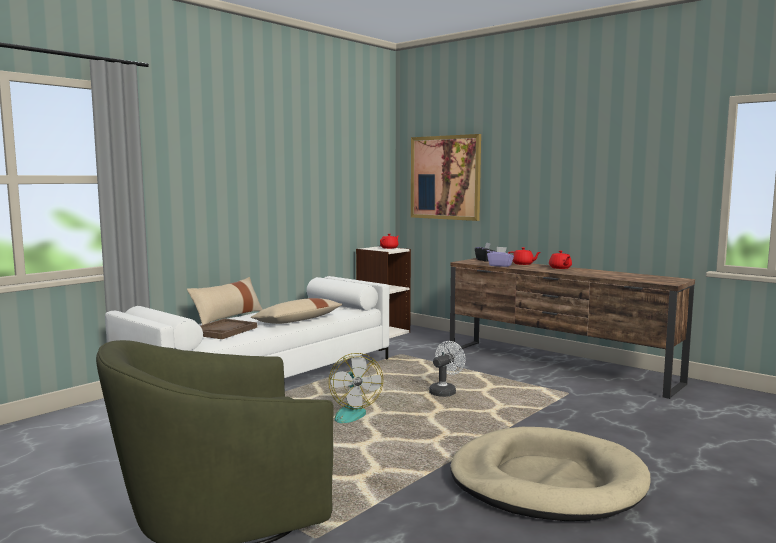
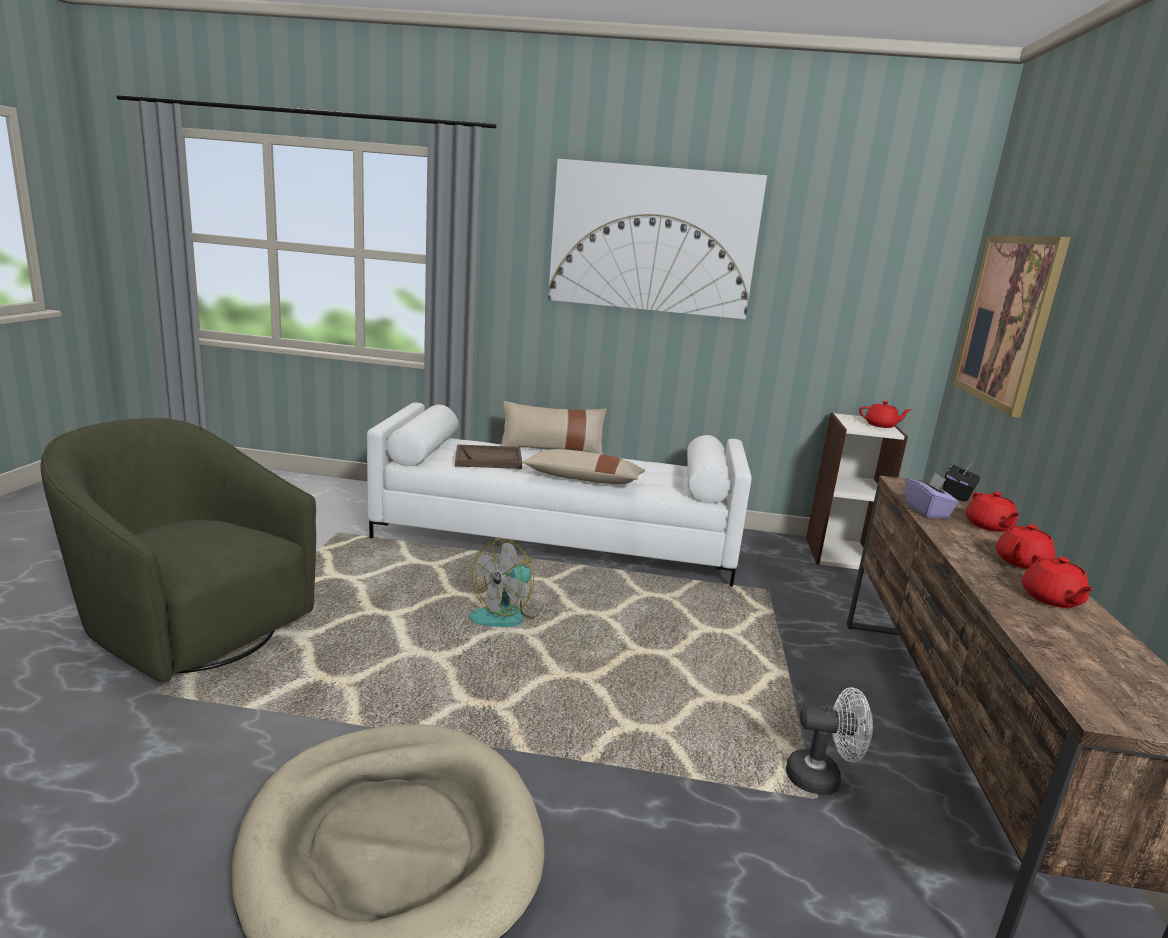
camera: 55 degrees right, 10 degrees up
white fan [429,341,465,397] -> white fan moved to [786,687,873,795]
none -> picture [548,159,767,319]
none -> red teapot [1022,554,1093,608]

